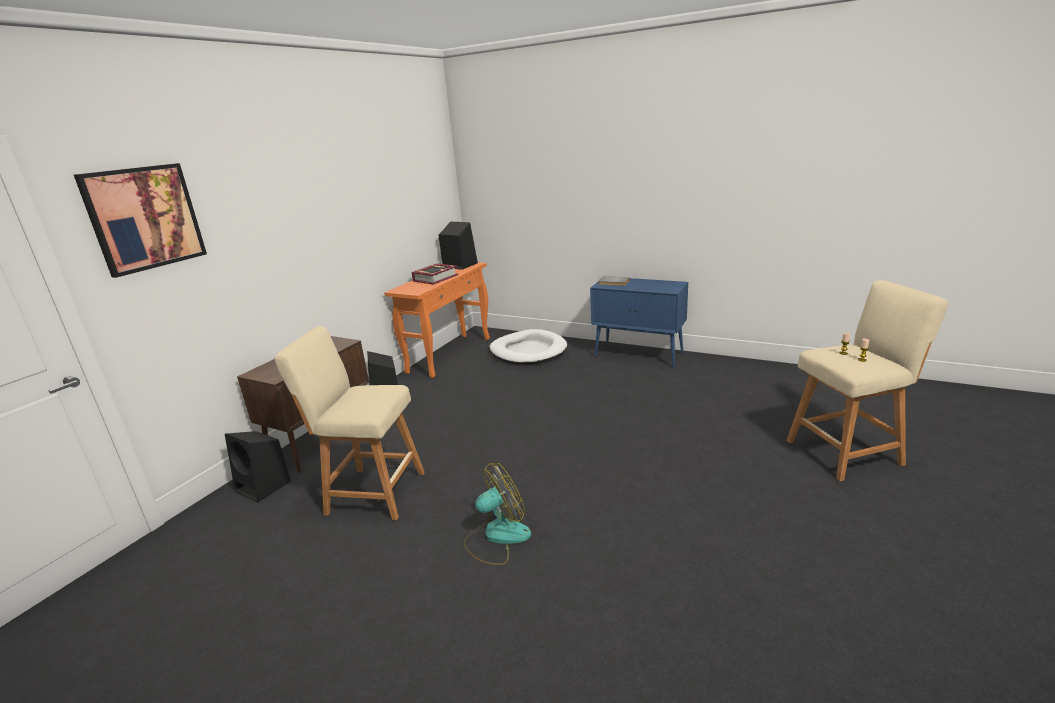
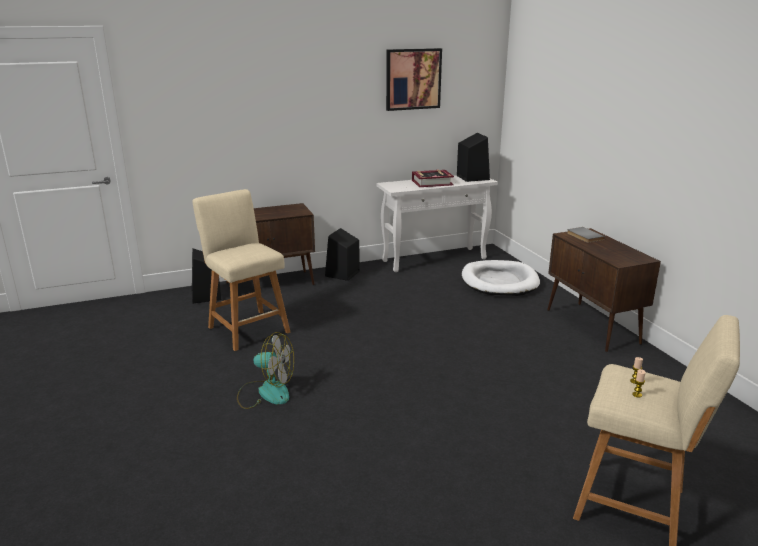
camera: 40 degrees right, 0 degrees up
picture [74,163,207,278] -> picture moved to [386,48,442,111]
orange console table [384,262,490,378] -> white console table [377,175,498,272]
blue cabinet [590,278,688,368] -> brown cabinet [547,228,661,352]

